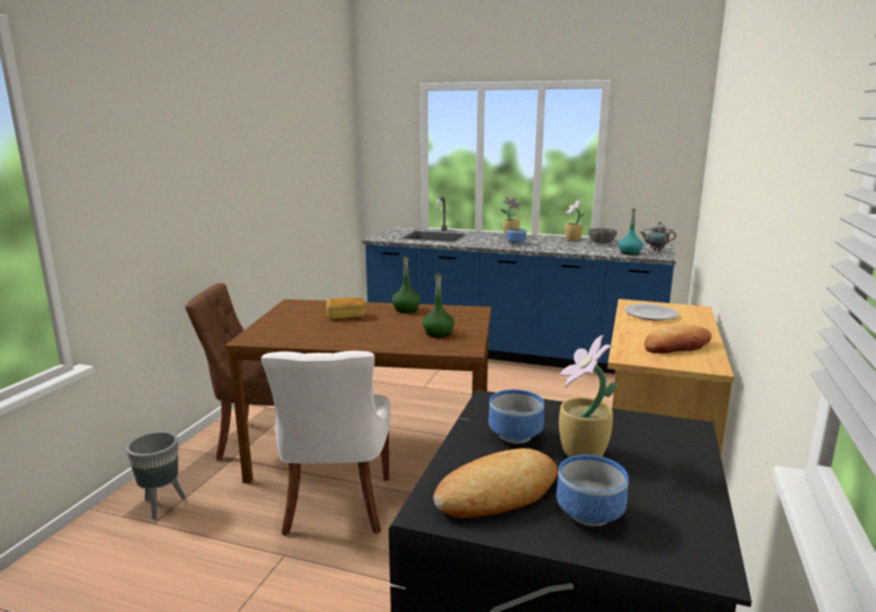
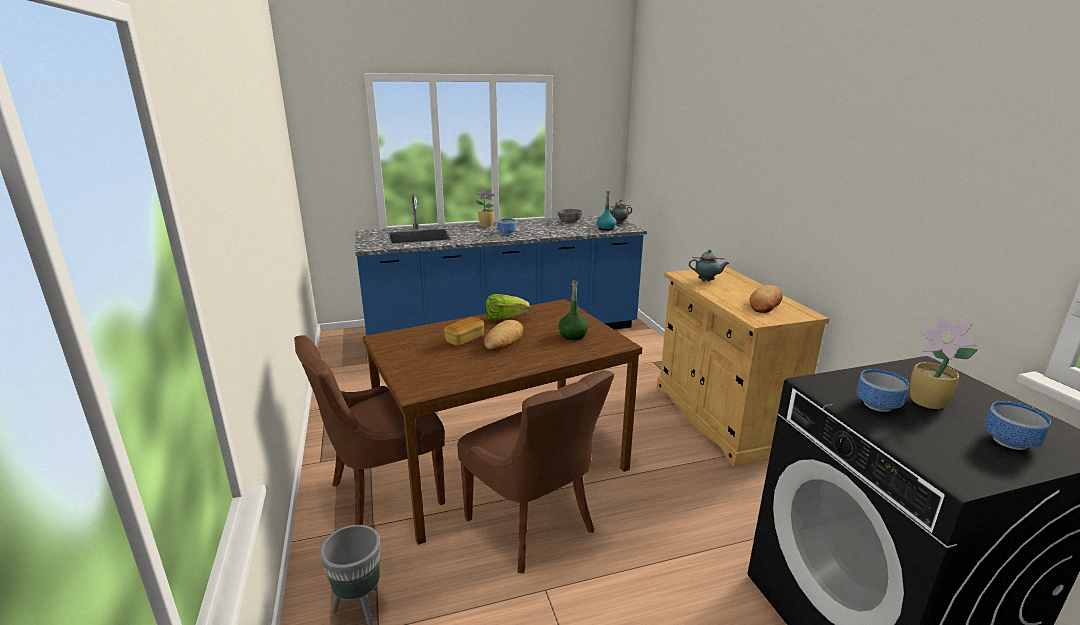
camera: 35 degrees left, 5 degrees up
white chair [261,351,391,536] -> brown chair [457,370,614,573]
green bottle [392,257,421,313] -> lettuce [486,294,530,321]
bread [433,448,558,519] -> bread moved to [484,320,523,351]
potted plant [565,199,585,241] -> none
plate [625,304,679,320] -> teapot [689,249,729,282]

